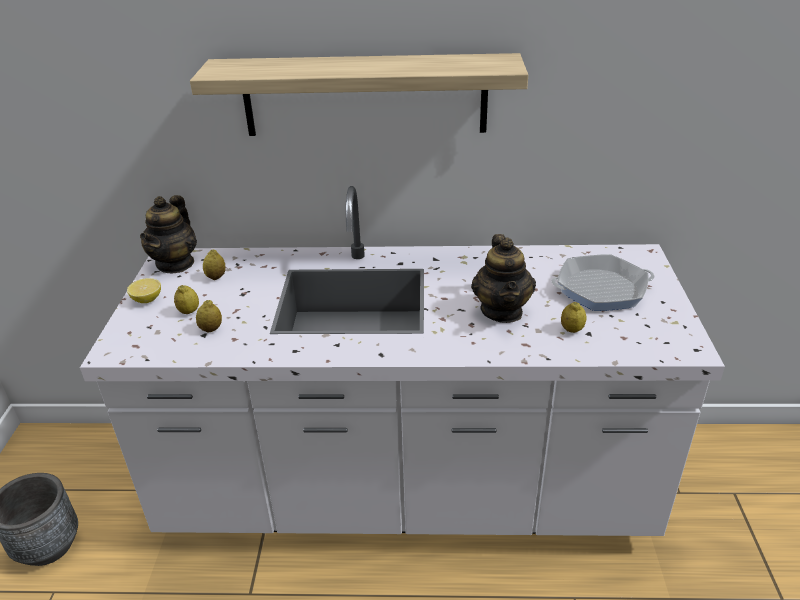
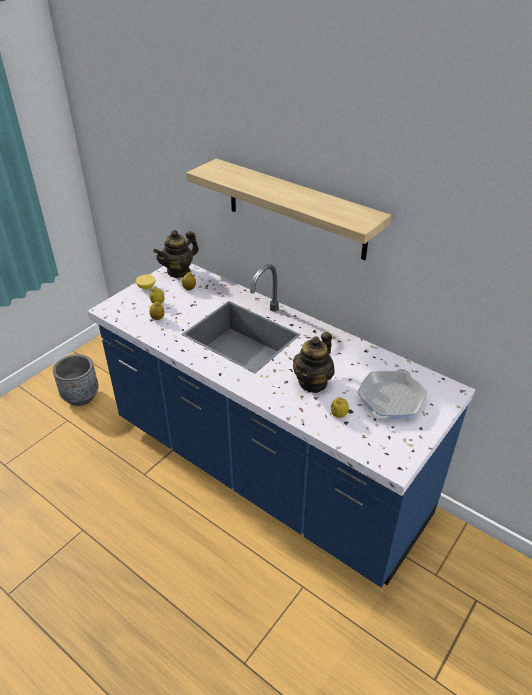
camera: 35 degrees right, 5 degrees up
white counter [80,186,725,536] -> blue counter [87,263,475,588]
frying pan [551,254,654,311] -> frying pan turned 90 degrees counterclockwise [358,369,427,419]

